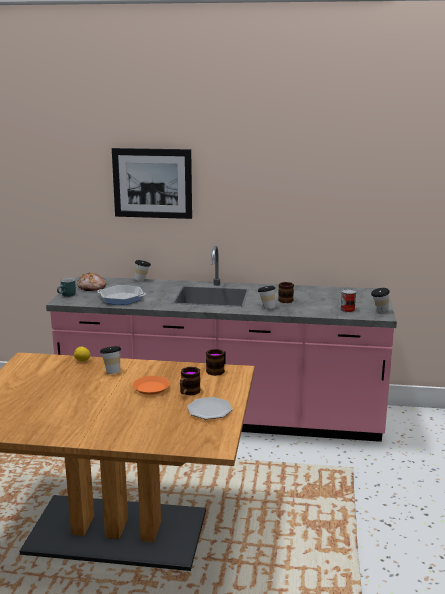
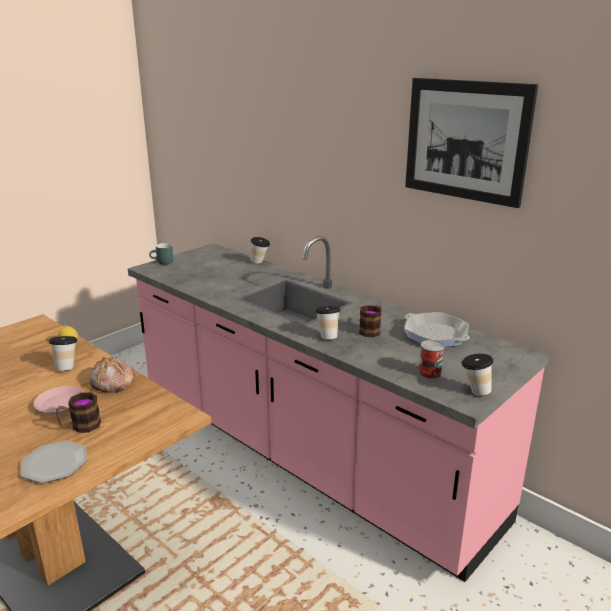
camera: 35 degrees right, 5 degrees up
bread [77,272,106,291] -> bread moved to [89,357,135,393]
frying pan [97,285,146,305] -> frying pan moved to [404,312,470,347]
picture [112,148,192,219] -> picture moved to [405,78,538,208]
orange plate [133,376,170,395] -> pink plate [33,386,84,414]
mug [206,348,225,376] -> none

